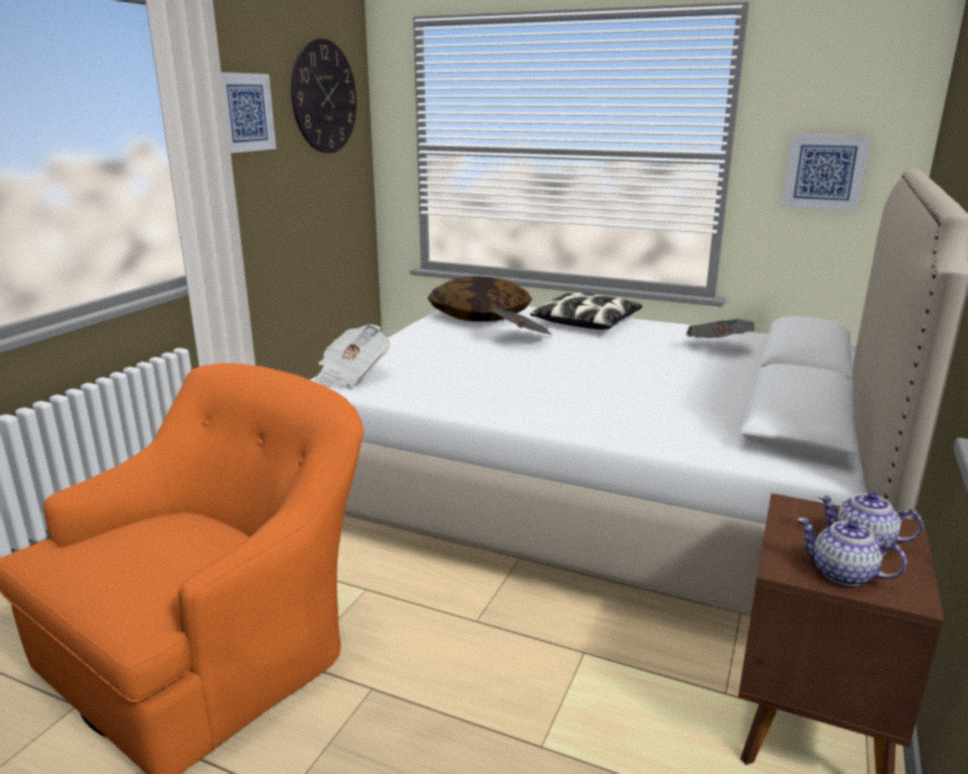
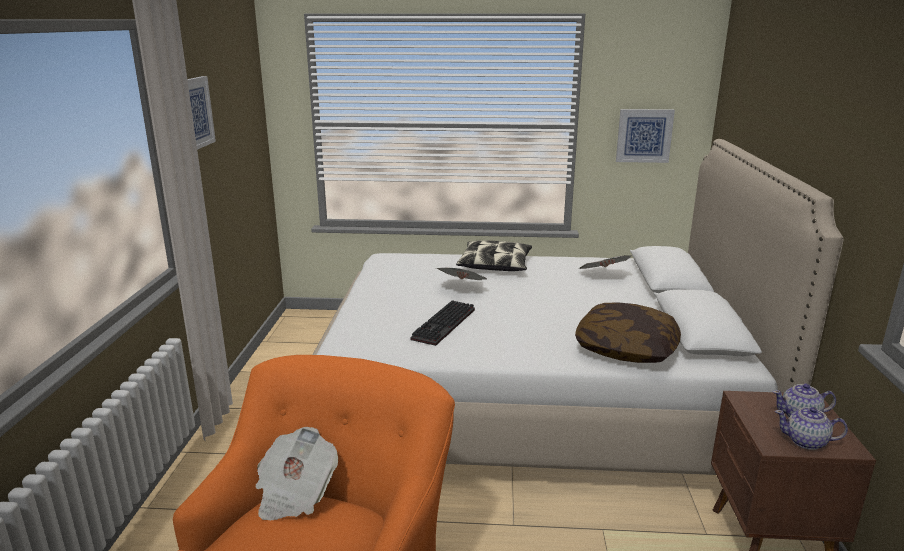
camera: 20 degrees left, 0 degrees up
wall clock [291,38,357,153] -> none
newspaper [314,324,390,387] -> newspaper moved to [255,427,338,520]
pillow [428,276,532,322] -> pillow moved to [575,302,681,363]
none -> keyboard [410,300,475,346]

